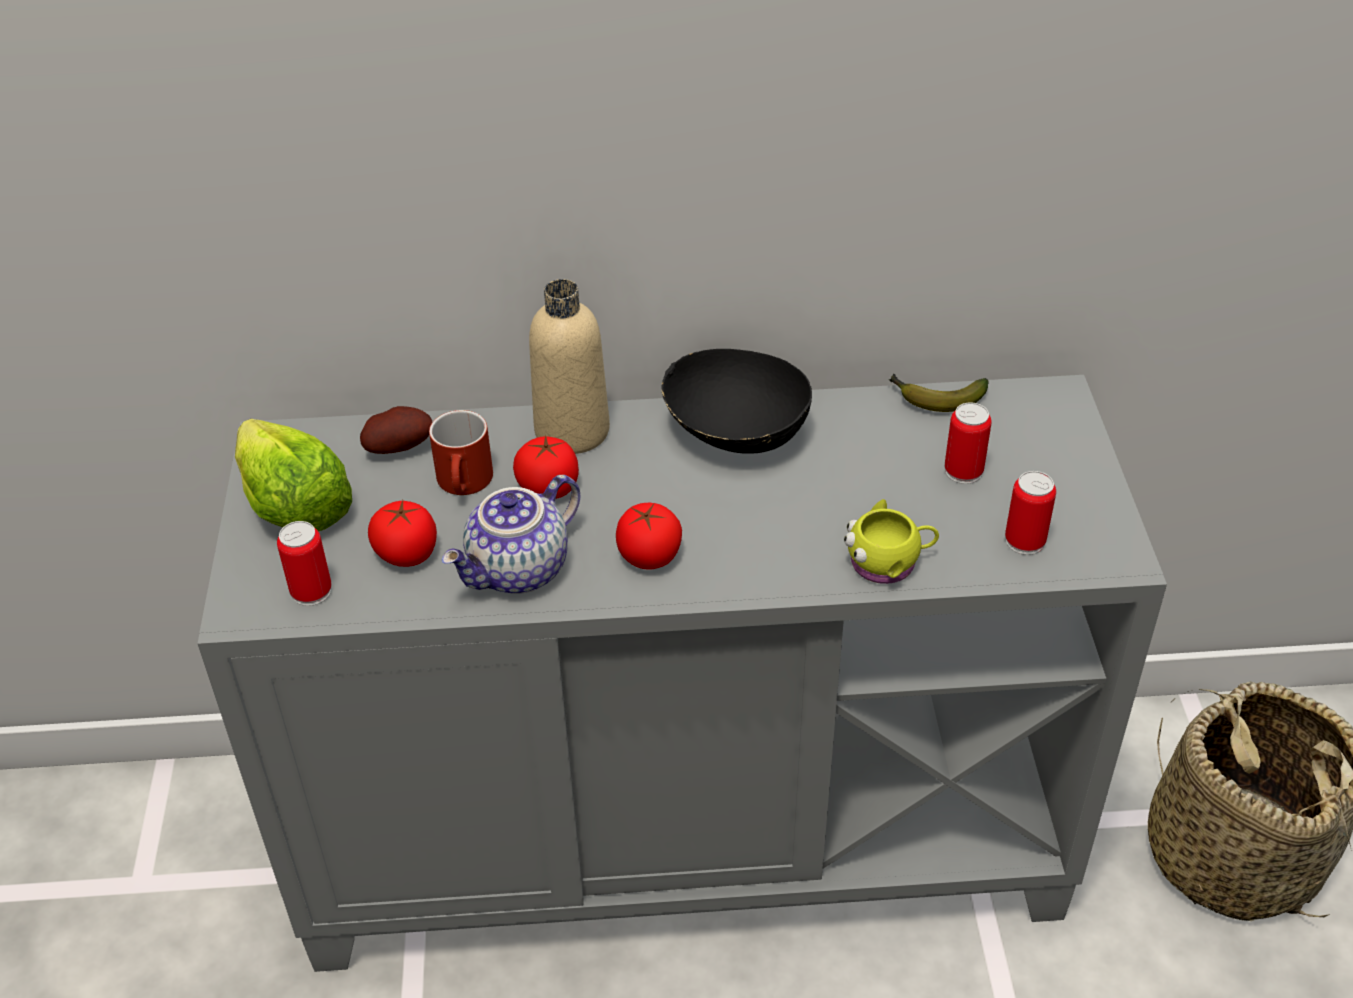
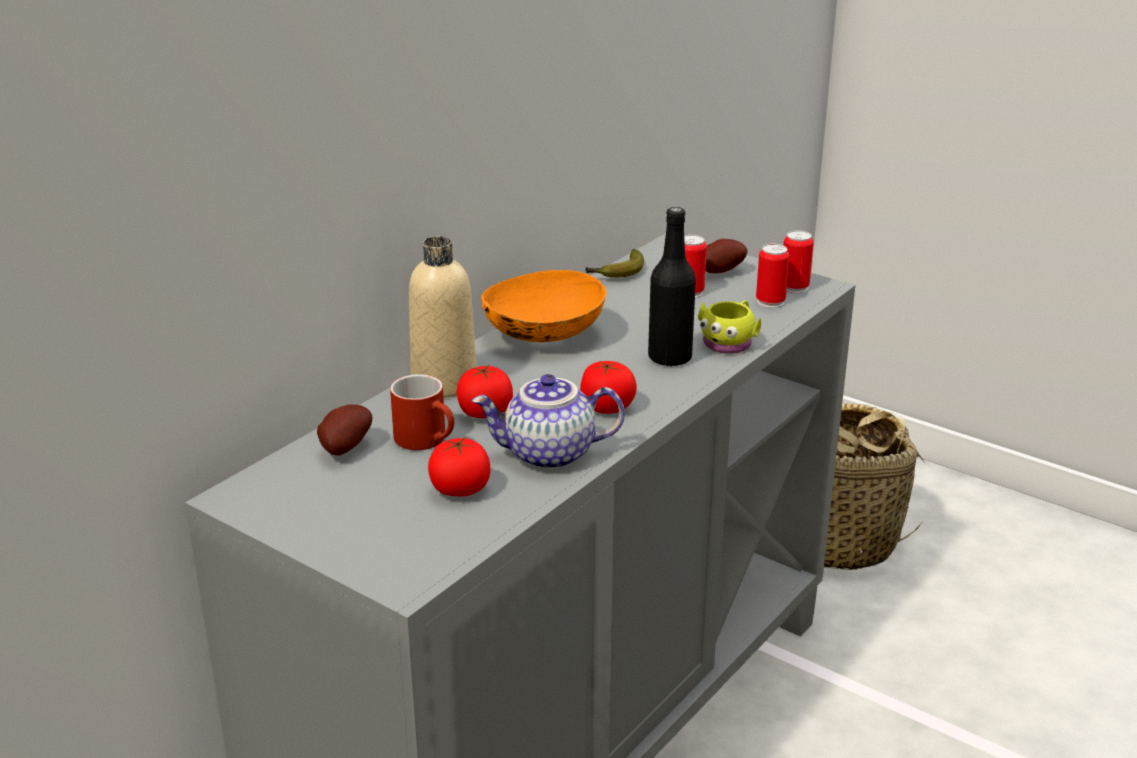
camera: 50 degrees left, 15 degrees down
lettuce [235,419,352,532] -> none
can [277,521,332,606] -> can moved to [784,230,814,293]
teapot [442,475,580,594] -> teapot turned 90 degrees clockwise [472,374,625,470]
black bowl [662,349,812,454] -> orange bowl [481,270,606,342]
none -> black bottle [648,207,696,366]
none -> potato [706,239,748,273]

